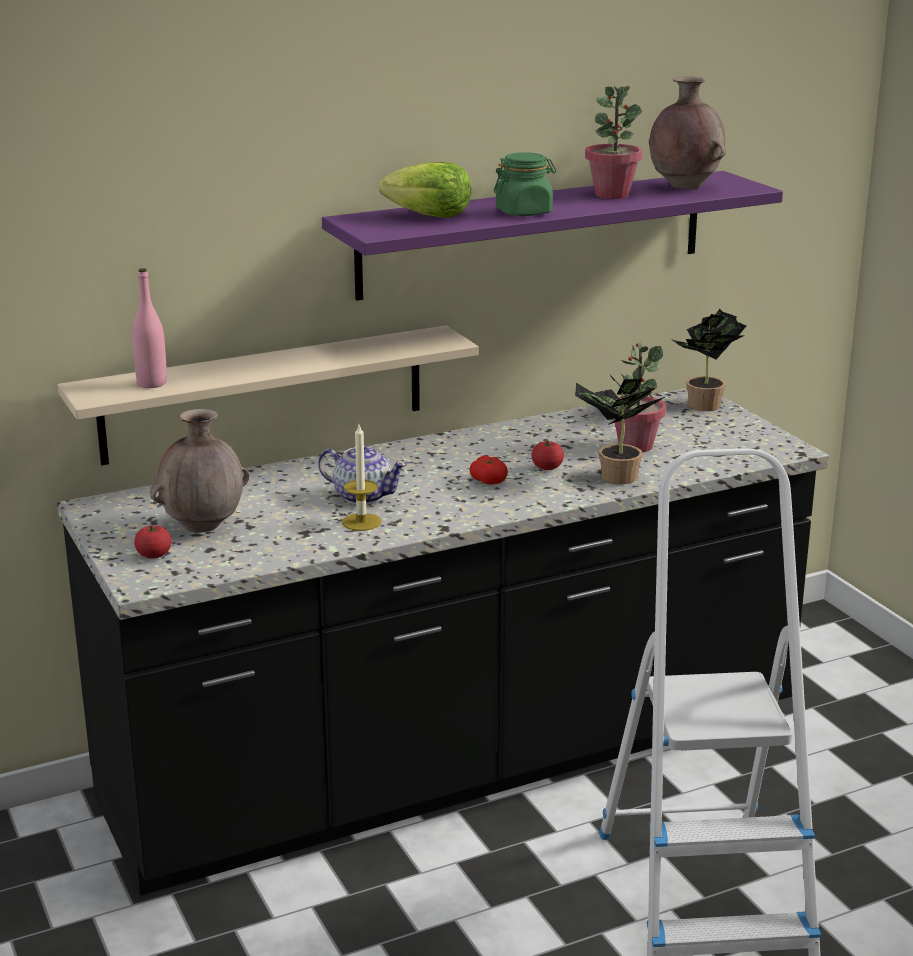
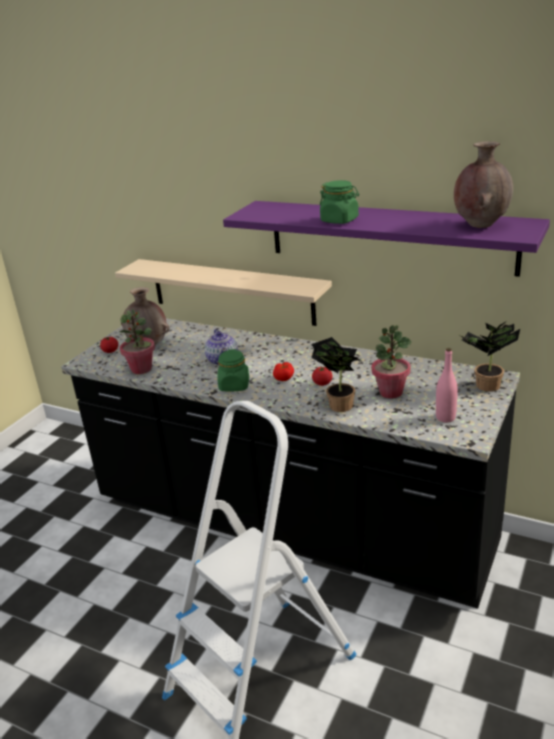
camera: 55 degrees right, 5 degrees up
pink bottle [132,268,167,388] -> pink bottle moved to [436,348,458,422]
candle [342,425,381,531] -> none
lettuce [379,162,471,218] -> none
potted plant [585,86,643,199] -> potted plant moved to [119,309,155,374]
none -> green jar [217,349,249,391]

